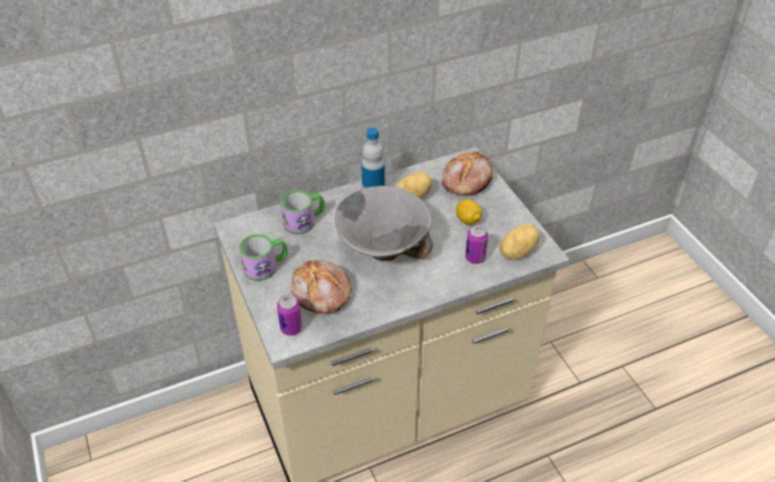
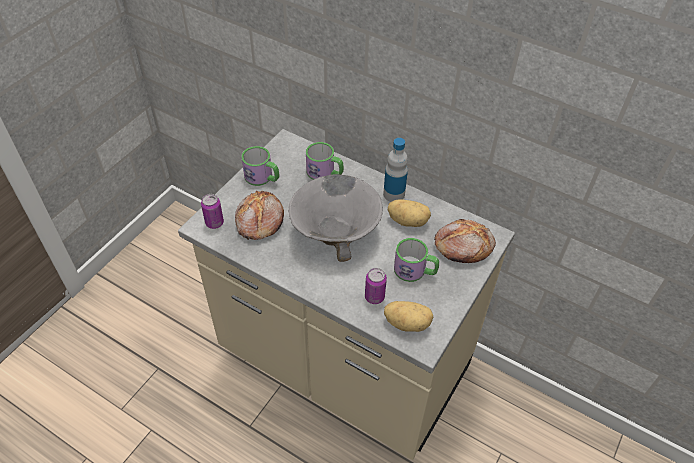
camera: 55 degrees right, 5 degrees up
lemon [456,199,482,225] -> mug [394,238,439,282]

